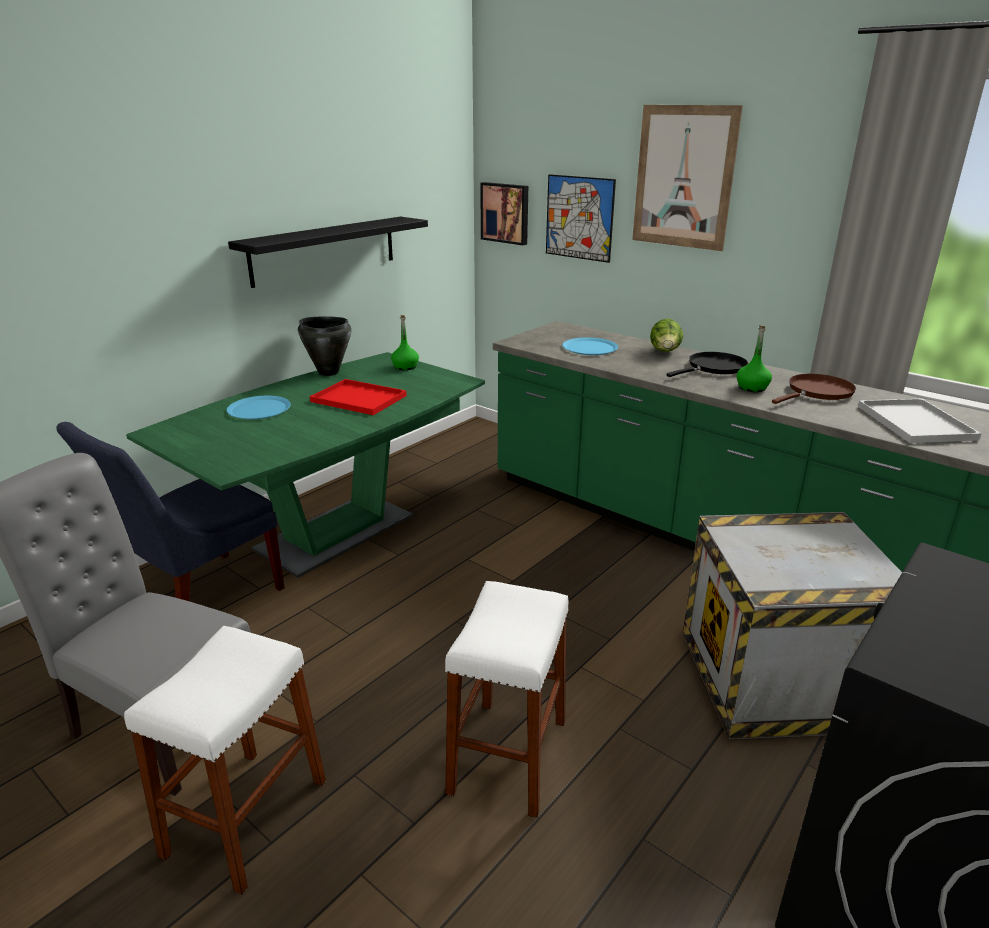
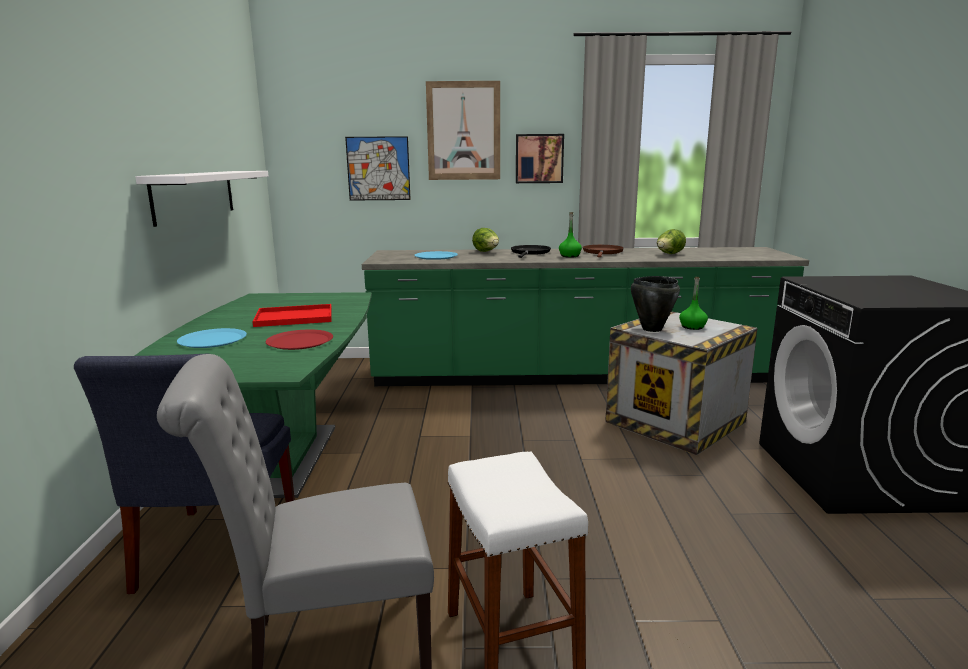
camera: 40 degrees left, 10 degrees down
black shelf [228,217,428,288] -> white shelf [135,171,269,227]
black cooking pot [298,317,351,376] -> black cooking pot moved to [631,276,680,332]
green bottle [391,315,419,370] -> green bottle moved to [679,277,708,330]
white stool [445,581,569,818] -> none
picture [480,182,528,245] -> picture moved to [516,134,564,183]
white tray [858,399,982,443] -> lettuce [657,229,686,254]
none -> red plate [266,330,333,350]

